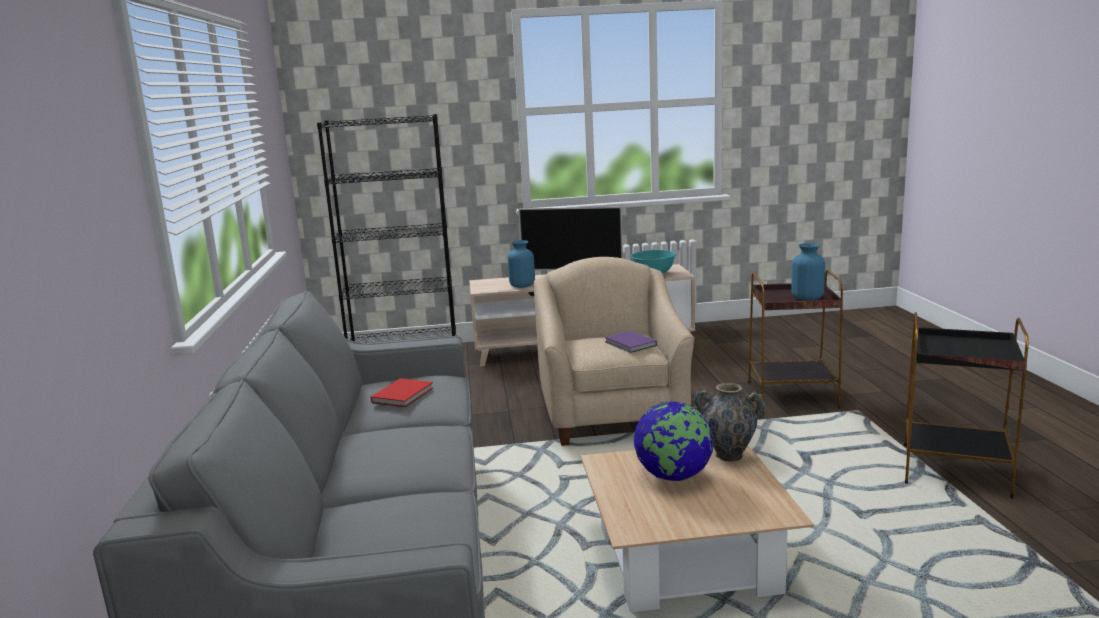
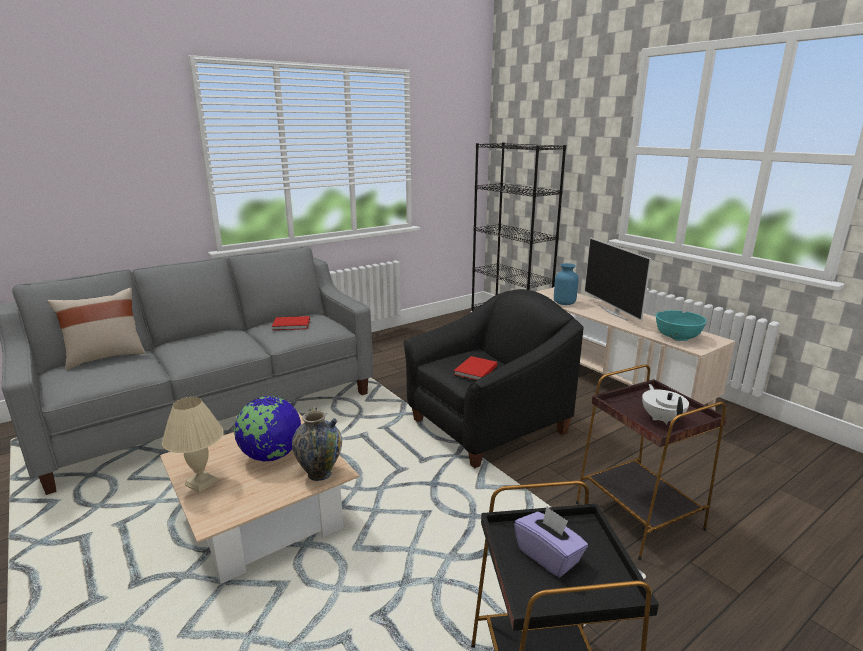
camera: 60 degrees right, 5 degrees up
beige armchair [534,257,695,446] -> black armchair [404,289,584,468]
purple book [605,331,657,353] -> red book [454,356,497,380]
blue vase [791,243,825,300] -> white teapot [642,384,689,425]
none -> beige pillow [47,288,146,370]
none -> beige table lamp [162,397,224,493]
none -> purple tissue box [514,506,588,577]

